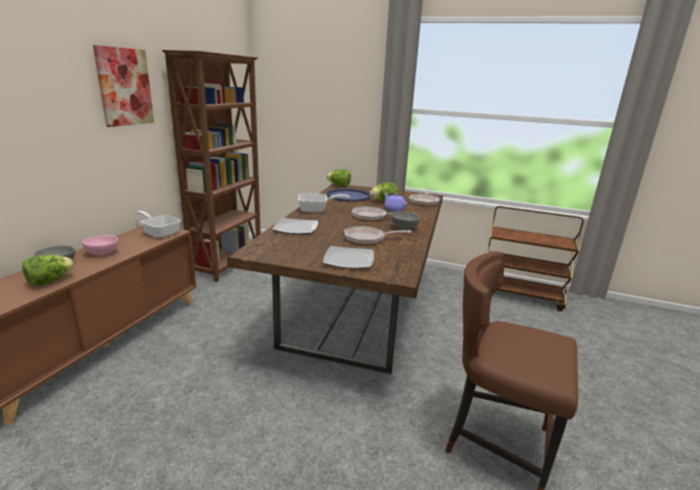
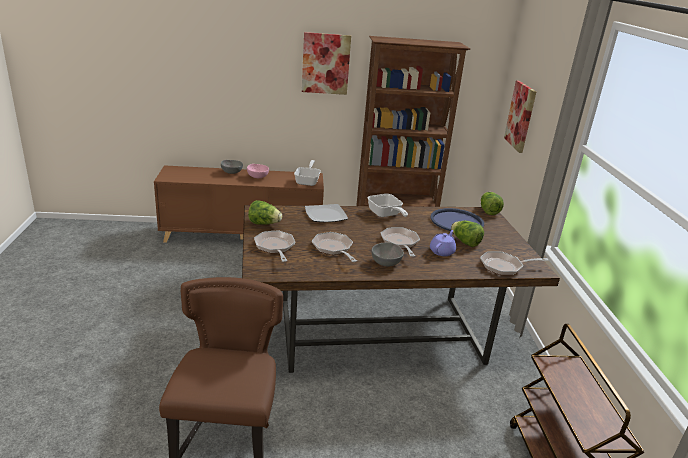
camera: 65 degrees right, 5 degrees up
lettuce [22,255,74,286] -> lettuce moved to [248,200,282,224]
plate [323,246,374,269] -> frying pan [254,230,295,262]
none -> picture [504,80,536,153]

